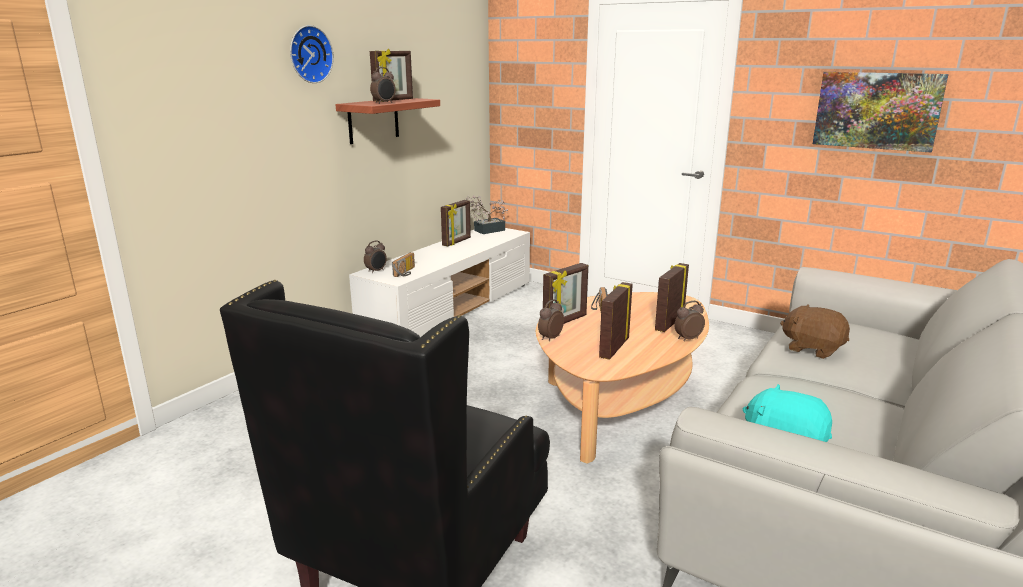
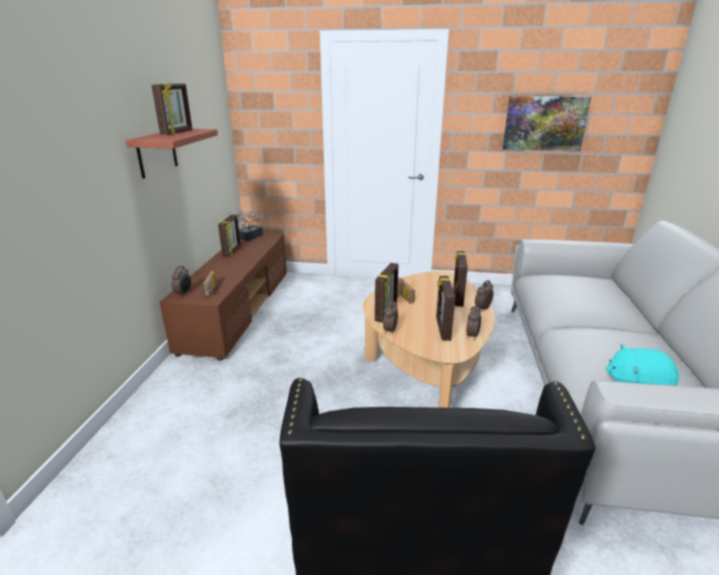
camera: 25 degrees left, 5 degrees up
wall clock [290,25,334,83] -> none
white tv stand [349,228,530,337] -> brown tv stand [159,233,287,361]
alarm clock [370,67,396,104] -> alarm clock moved to [466,304,481,340]
brown plush toy [780,304,850,359] -> none

